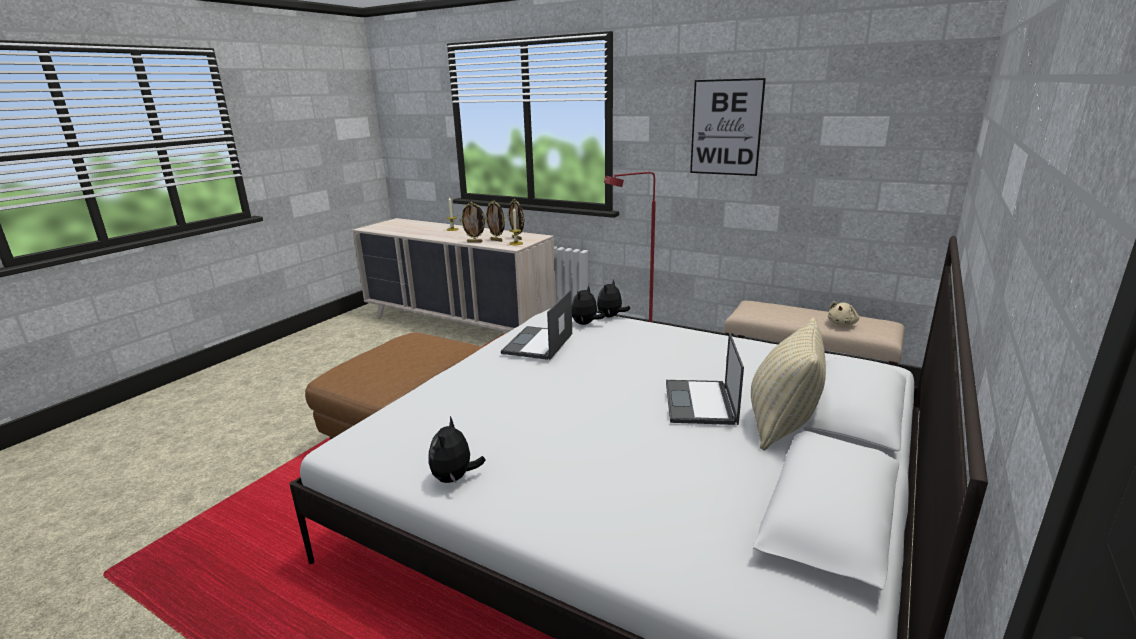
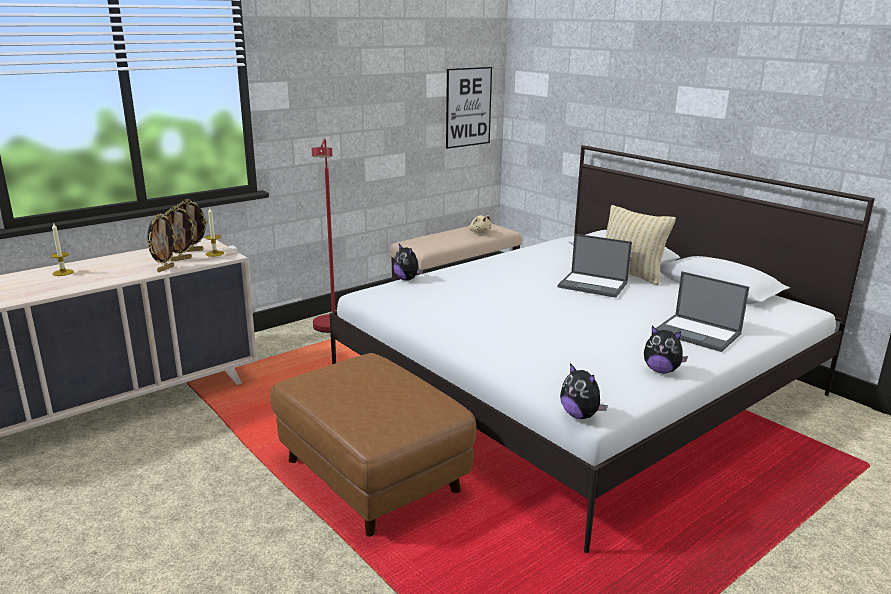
camera: 70 degrees left, 0 degrees up
laptop [501,290,572,360] -> laptop moved to [656,271,749,352]
plush toy [572,285,605,325] -> plush toy moved to [560,363,608,419]
picture [690,78,766,176] -> picture moved to [446,67,492,149]

